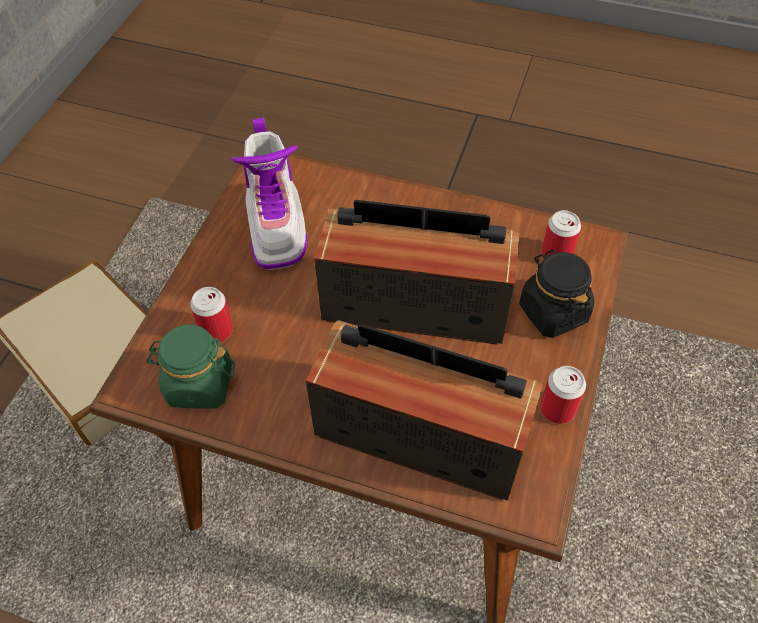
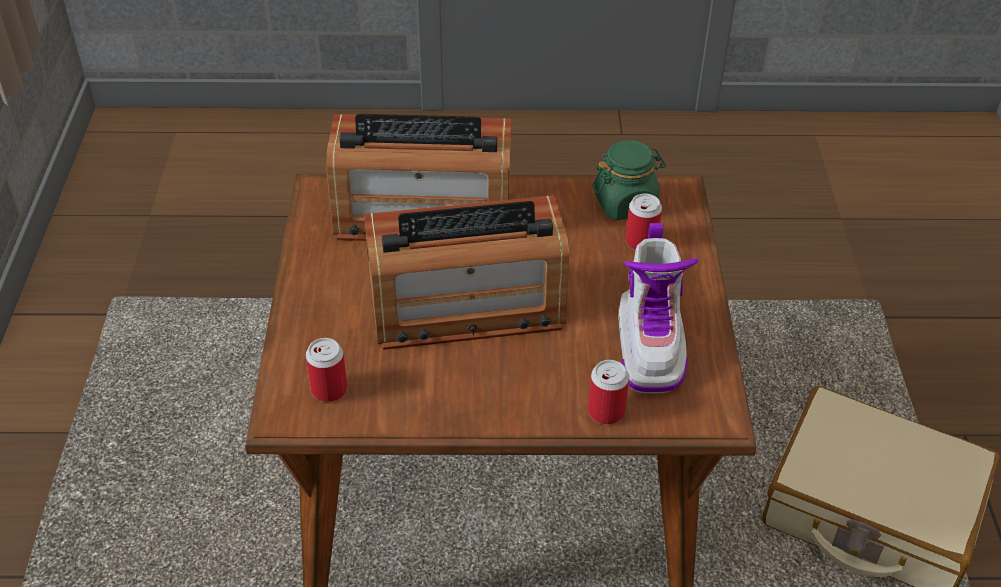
camera: 160 degrees right, 10 degrees down
boot [230,118,308,270] -> boot turned 150 degrees counterclockwise [618,223,699,394]
black jar [519,250,594,338] -> none
can [540,366,586,424] -> can moved to [588,360,629,424]

